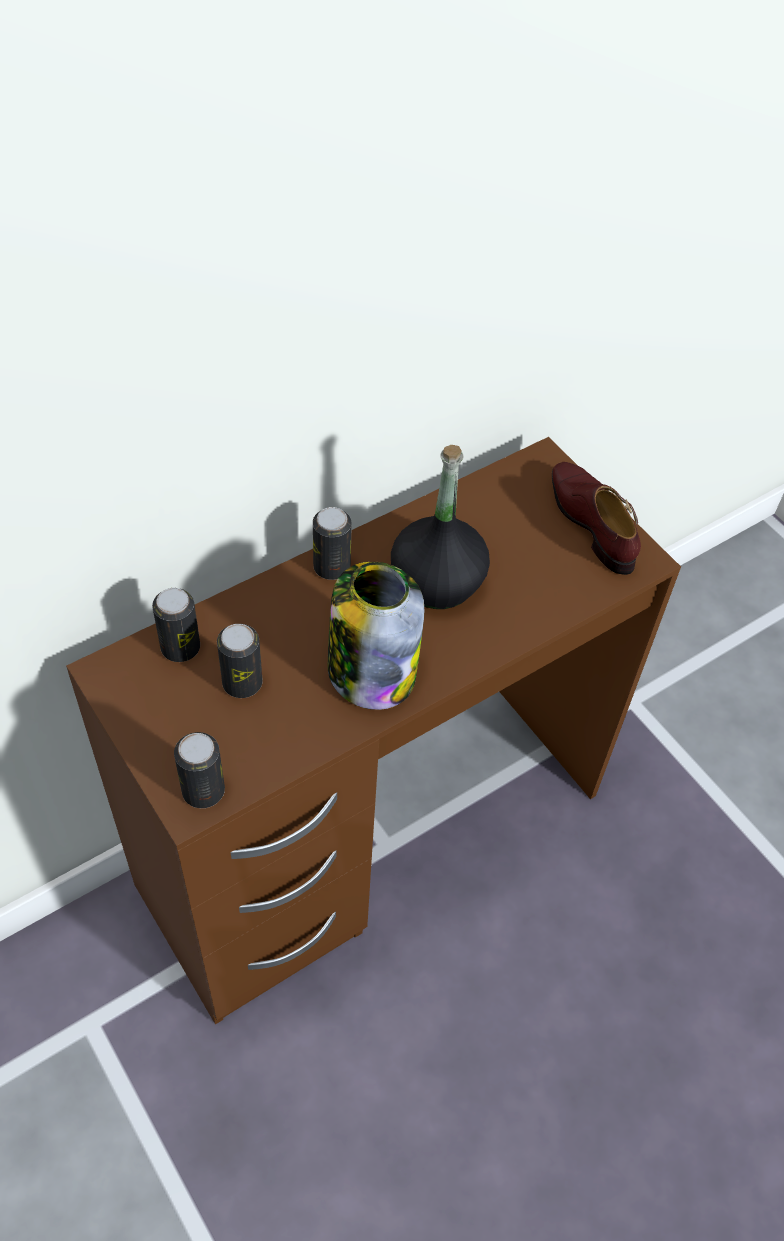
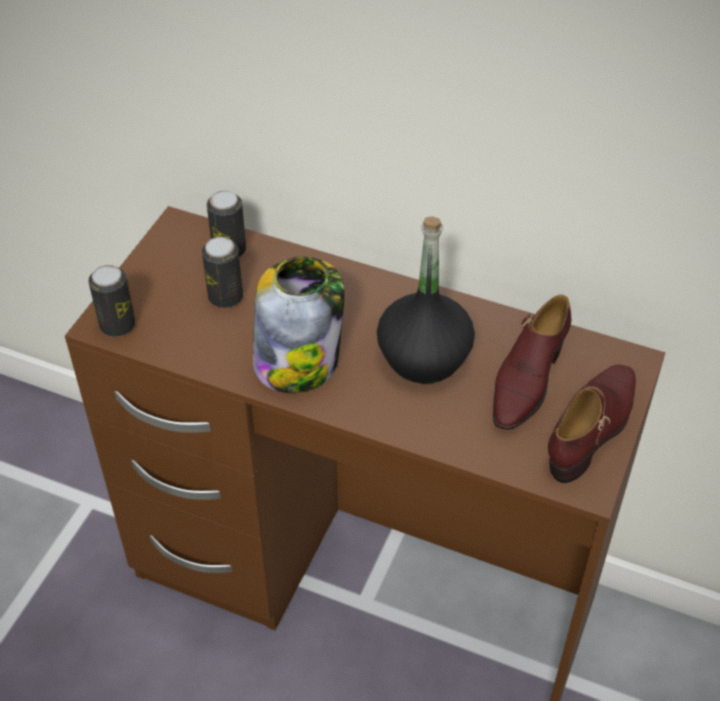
camera: 60 degrees right, 5 degrees down
can [313,507,352,580] -> none
none -> brown shoe [493,295,571,430]

